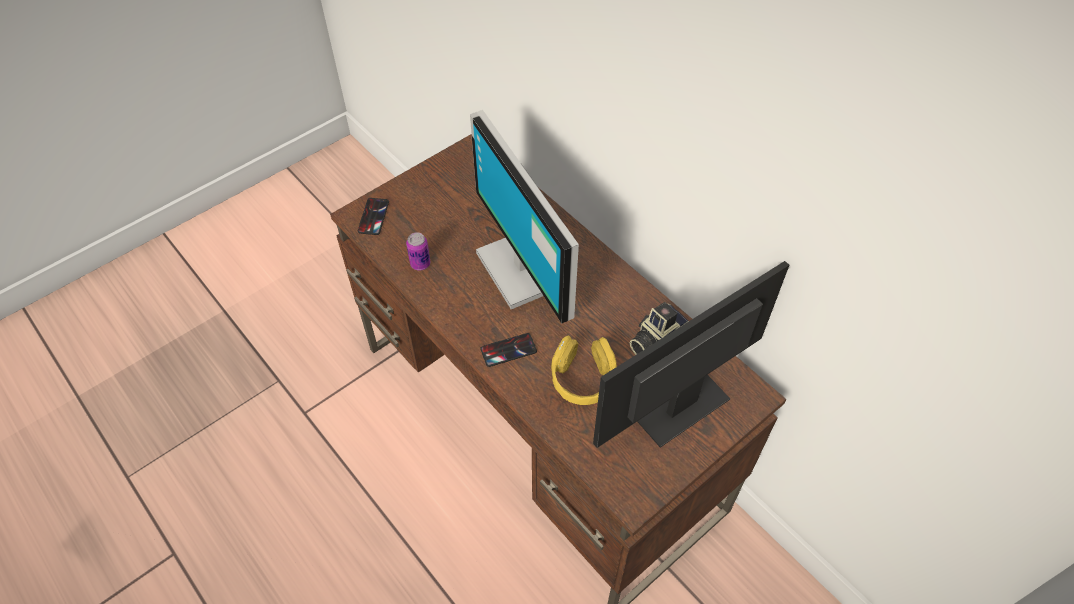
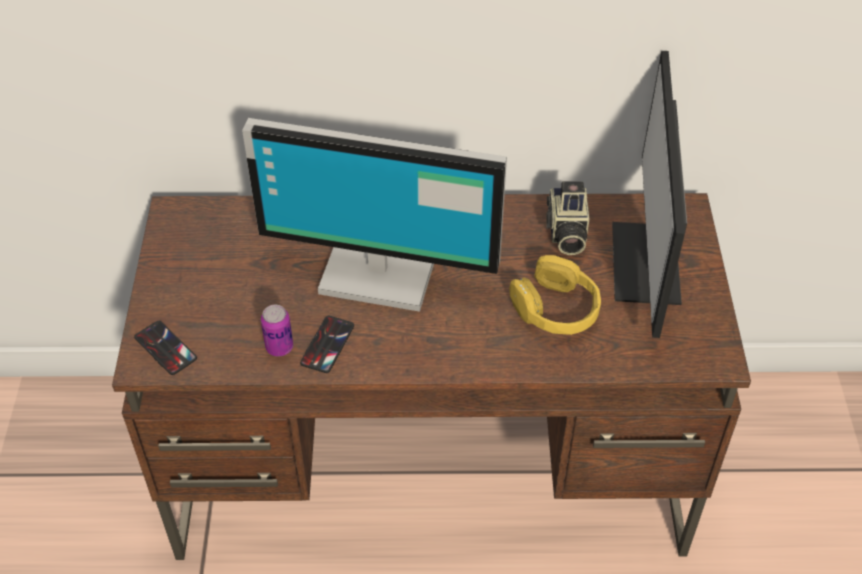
camera: 50 degrees left, 5 degrees down
phone [480,333,537,367] -> phone moved to [300,316,354,373]

